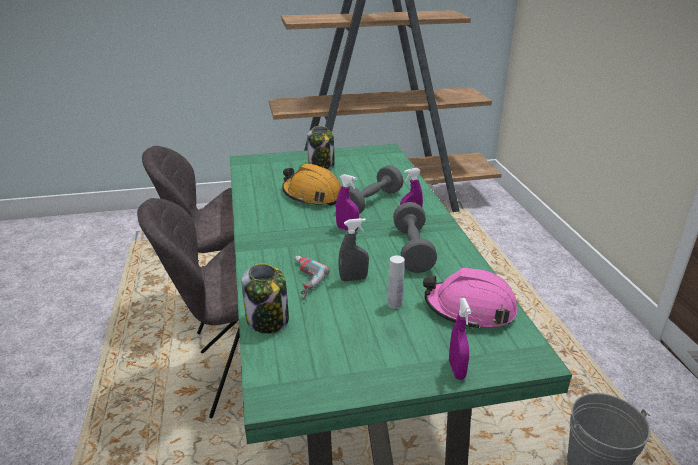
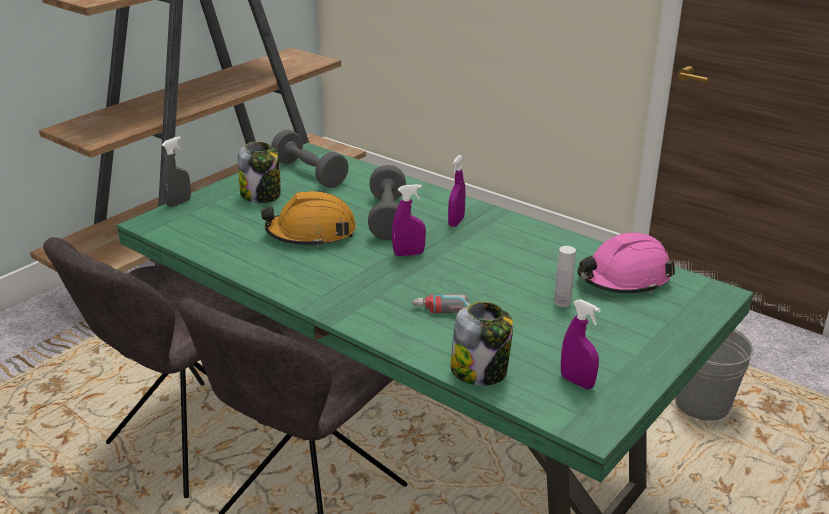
camera: 40 degrees left, 0 degrees up
grey spray bottle [338,218,369,281] -> grey spray bottle moved to [162,136,191,207]
grey dumbbell [393,202,437,273] -> grey dumbbell moved to [271,130,349,188]
purple spray bottle [449,298,471,380] -> purple spray bottle moved to [561,299,601,389]

